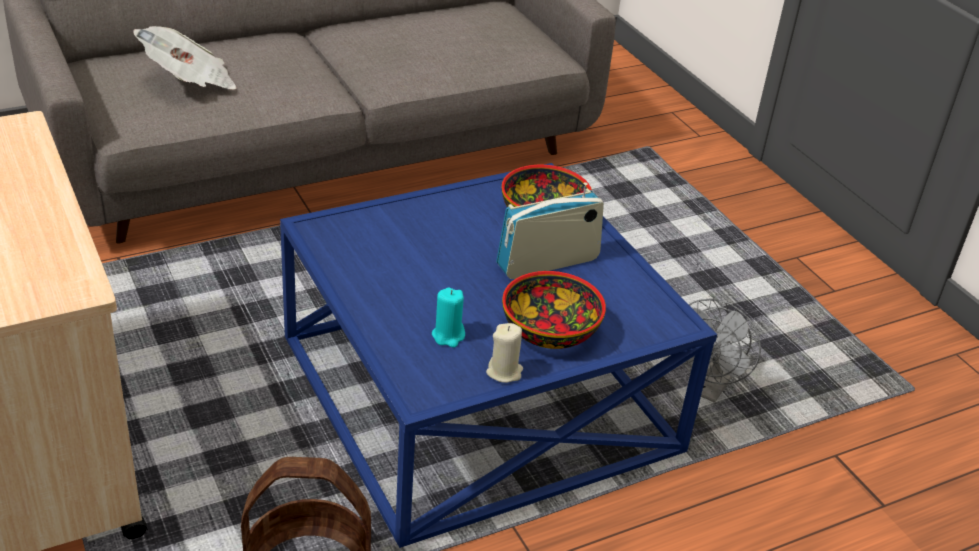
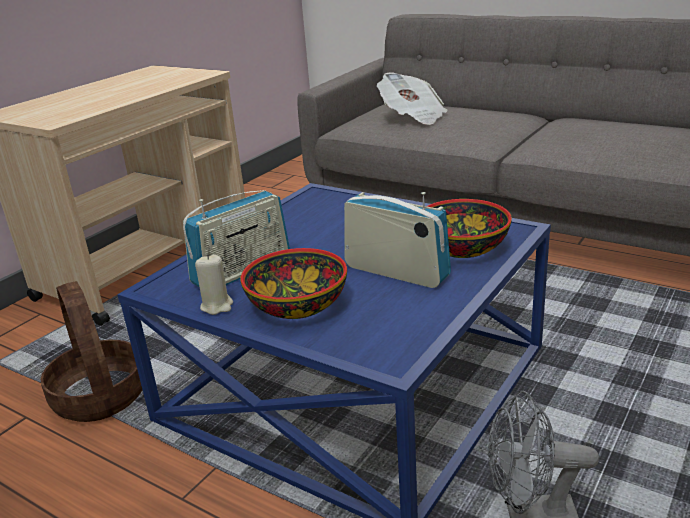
camera: 65 degrees right, 10 degrees down
turquoise candle [432,287,465,347] -> radio [183,190,290,288]

